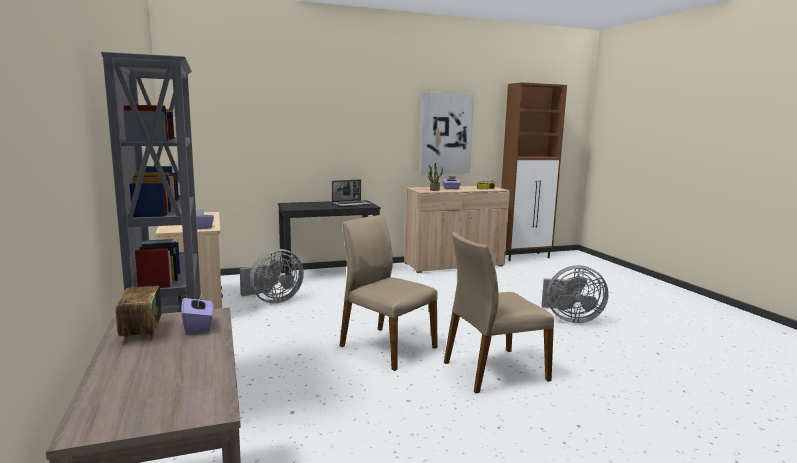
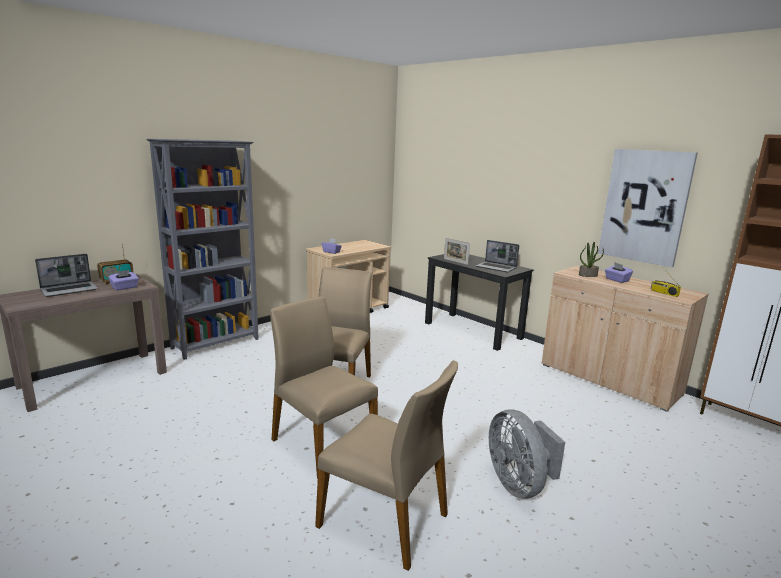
camera: 65 degrees right, 5 degrees up
grey fan [240,249,304,303] -> none
none -> laptop [35,254,98,297]
none -> beige chair [315,360,458,571]
none -> picture frame [444,238,470,265]

